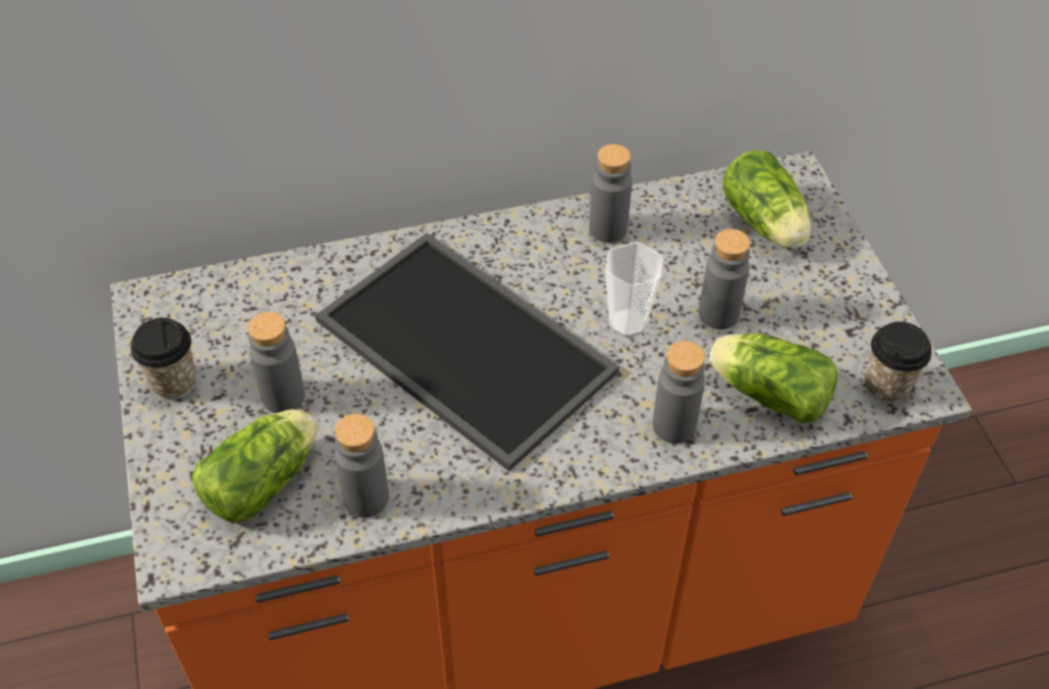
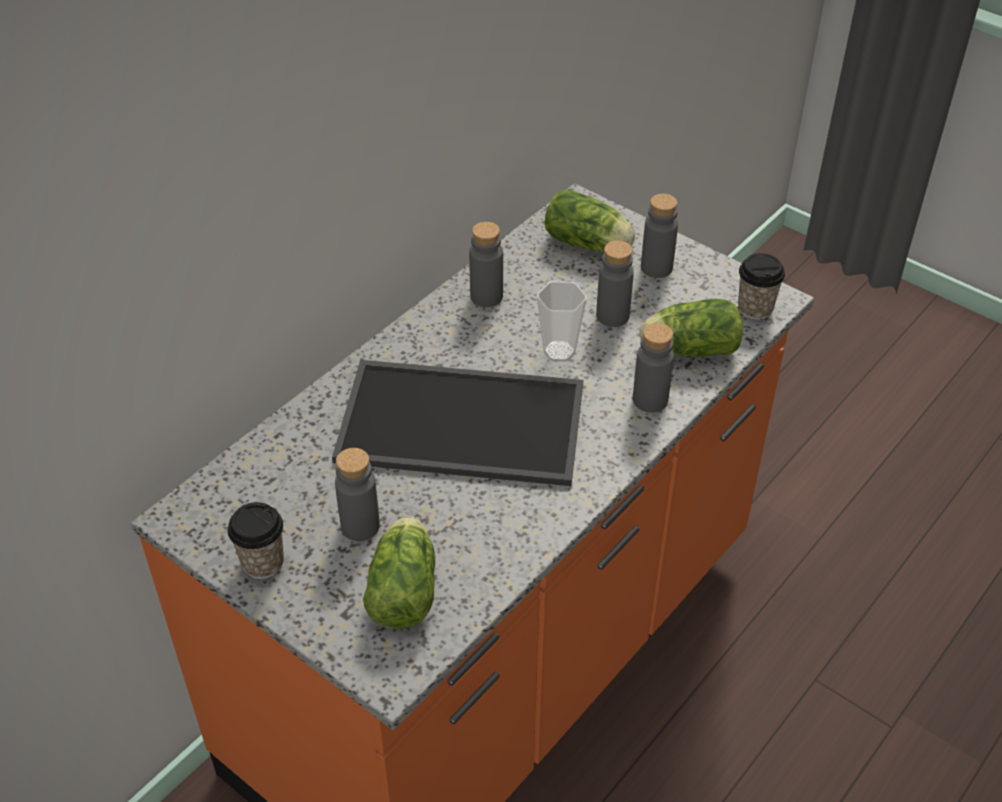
camera: 35 degrees left, 5 degrees down
grey bottle [334,414,389,517] -> grey bottle moved to [641,194,678,278]

